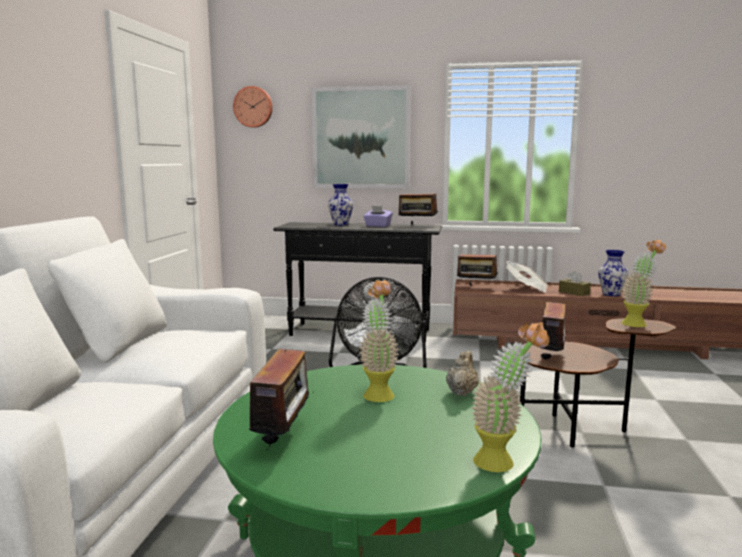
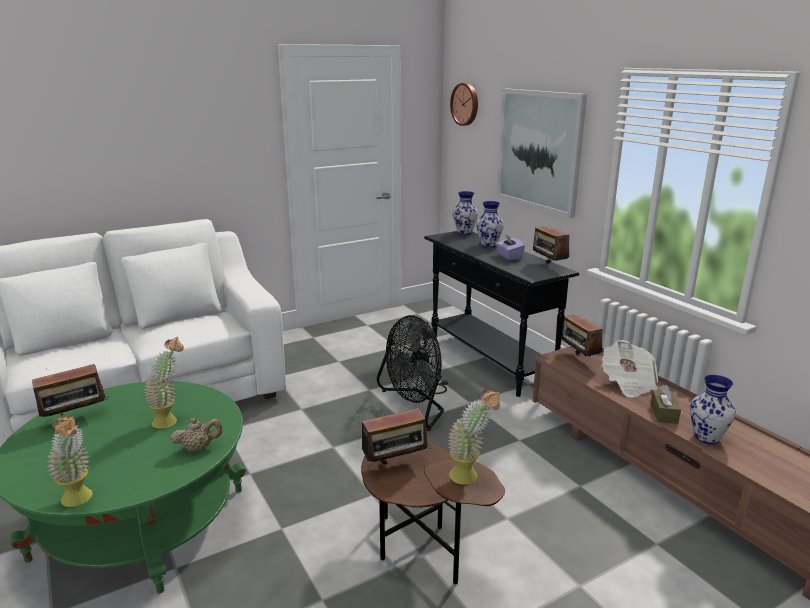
camera: 50 degrees right, 10 degrees up
none -> vase [453,191,478,234]

